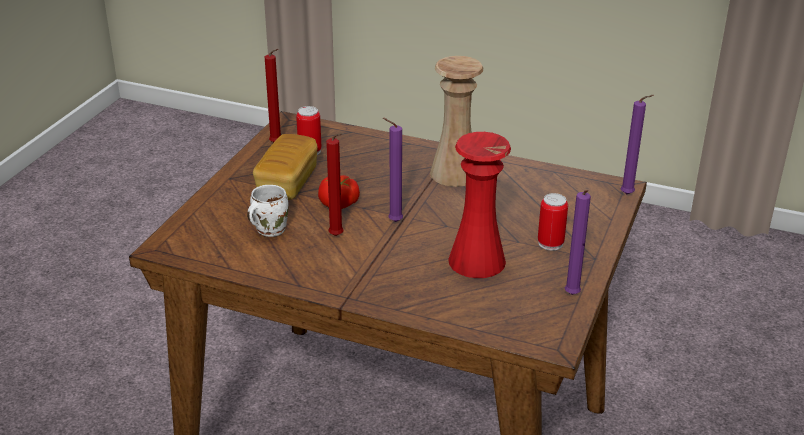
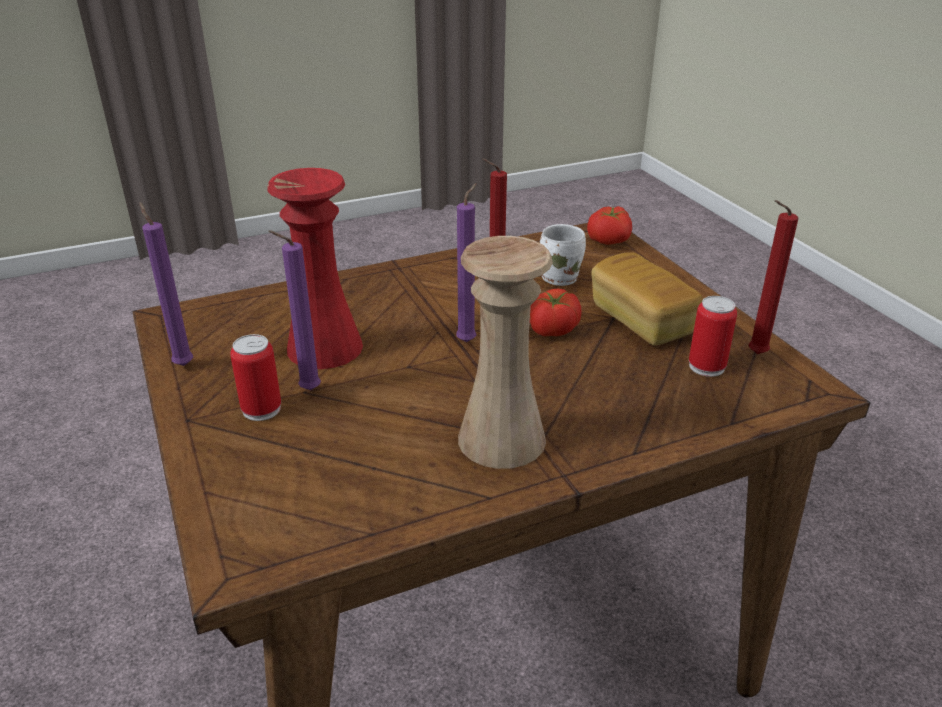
camera: 135 degrees right, 0 degrees up
purple candle [621,95,654,194] -> purple candle moved to [268,230,321,390]
none -> tomato [587,206,632,245]

